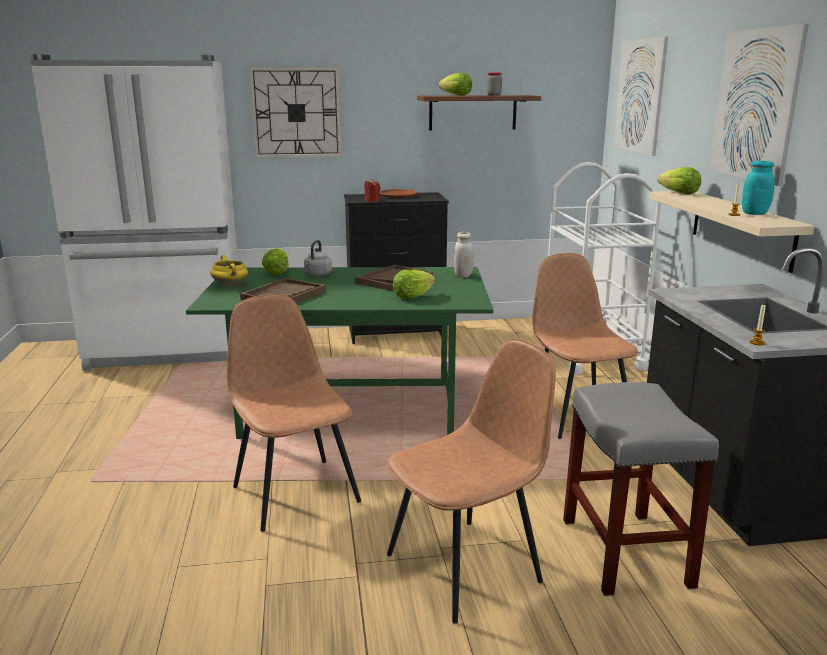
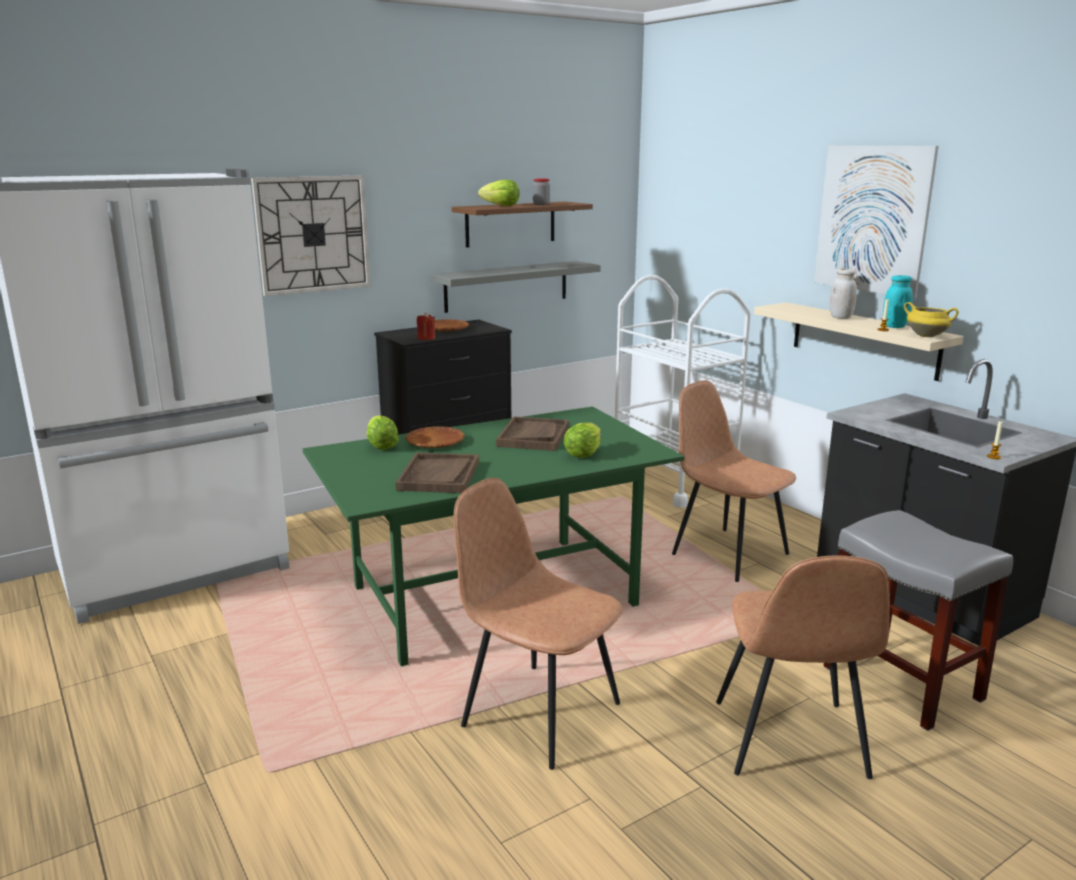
camera: 25 degrees left, 0 degrees up
yellow cooking pot [210,255,248,287] -> yellow cooking pot moved to [904,302,959,337]
grey kettle [304,240,332,276] -> brown plate [405,426,465,448]
brown chair [387,338,556,624] -> brown chair turned 150 degrees clockwise [716,556,890,779]
white jar [454,232,474,277] -> white jar moved to [829,268,857,319]
picture [613,36,668,156] -> none
lettuce [657,167,701,194] -> none
none -> grey shelf [430,261,601,313]

